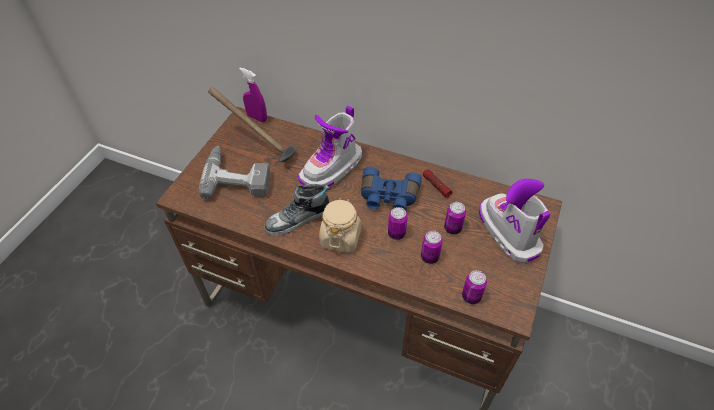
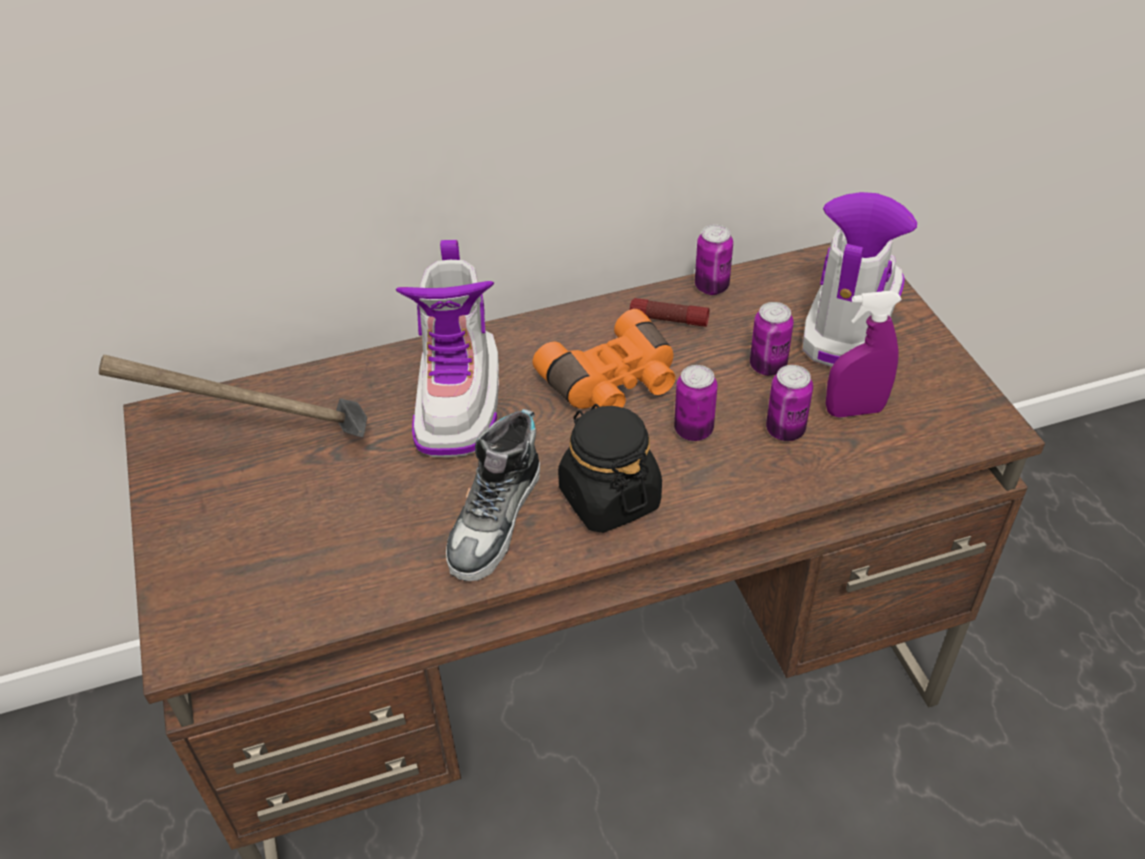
camera: 40 degrees left, 5 degrees down
power drill [199,146,270,199] -> none
purple spray bottle [239,67,267,122] -> purple spray bottle moved to [826,291,902,418]
beige jar [319,198,361,253] -> black jar [558,404,662,533]
blue binoculars [361,167,422,211] -> orange binoculars [532,309,675,409]
can [462,270,487,304] -> can moved to [695,225,733,295]
boot [479,179,550,263] -> boot turned 90 degrees clockwise [802,192,917,367]

